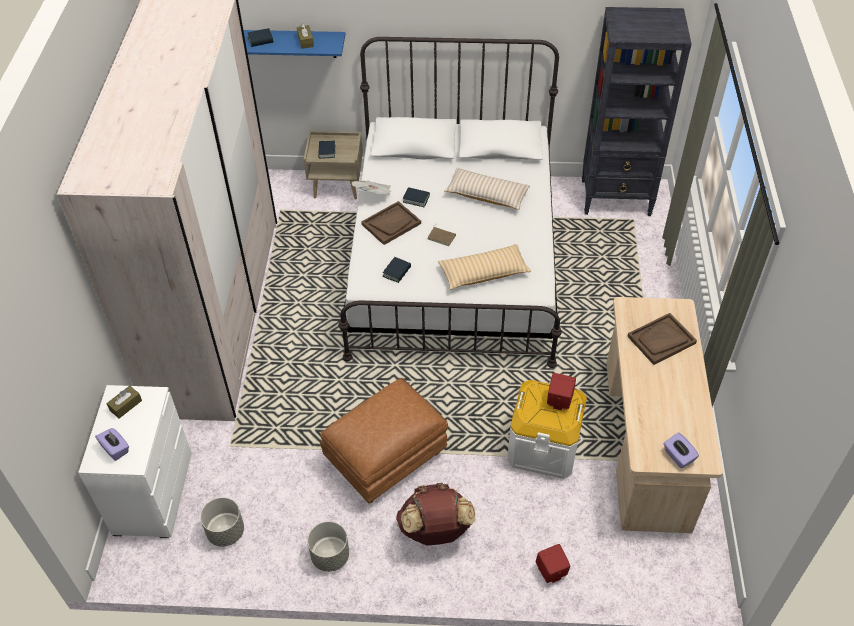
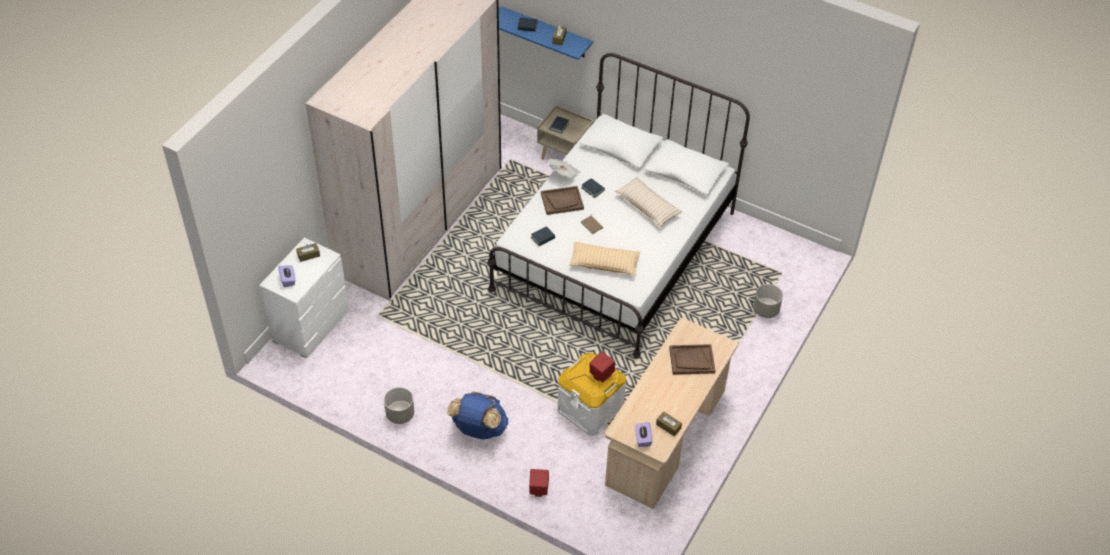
camera: 25 degrees right, 0 degrees up
grey planter [200,497,244,547] -> grey planter moved to [753,284,783,318]
brown ottoman [320,378,448,503] -> none
brown backpack [396,483,475,546] -> blue backpack [447,391,508,439]
black bookcase [582,7,692,216] -> none
none -> brown tissue box [656,412,682,436]

